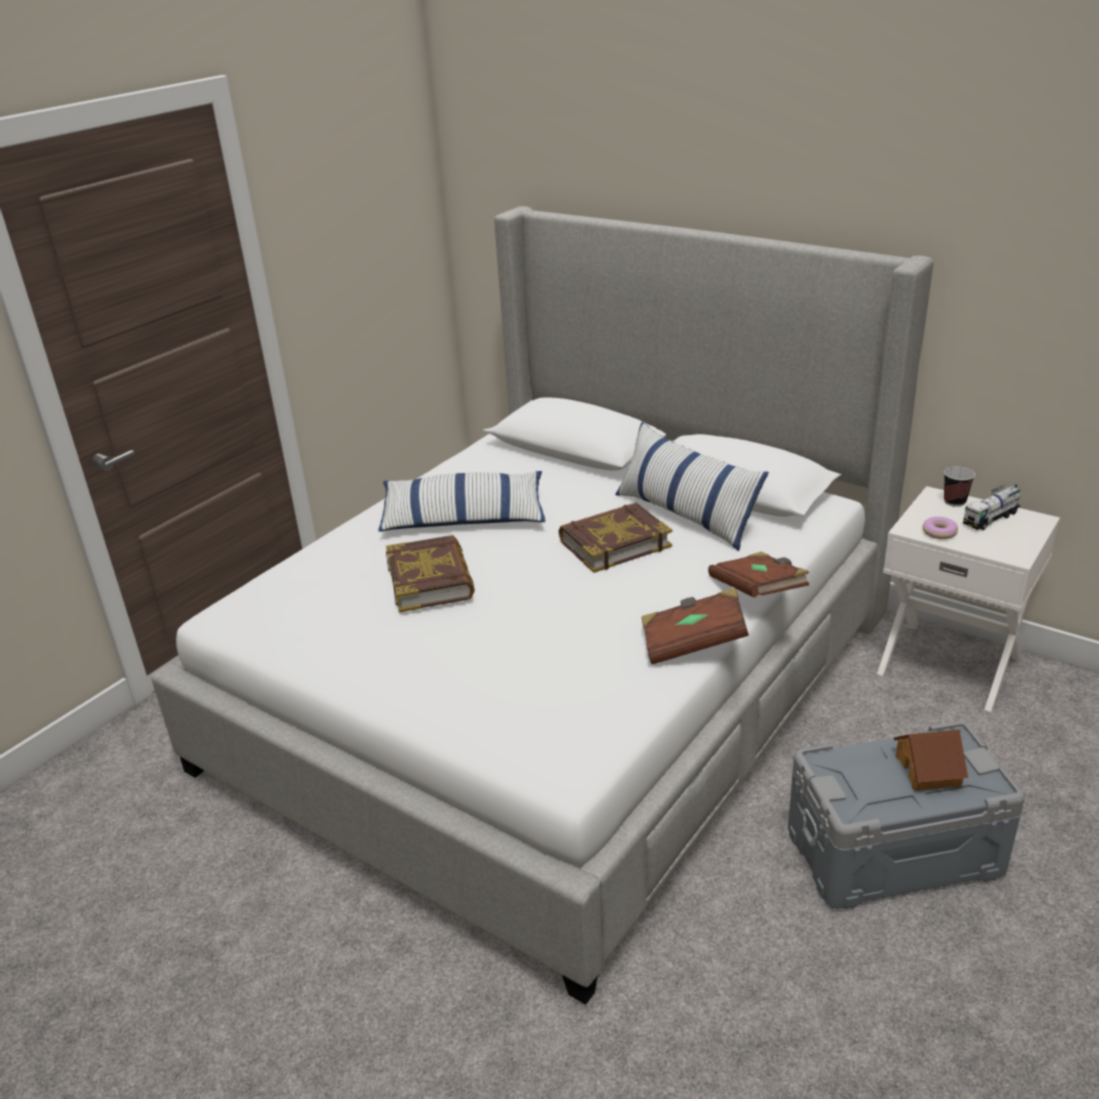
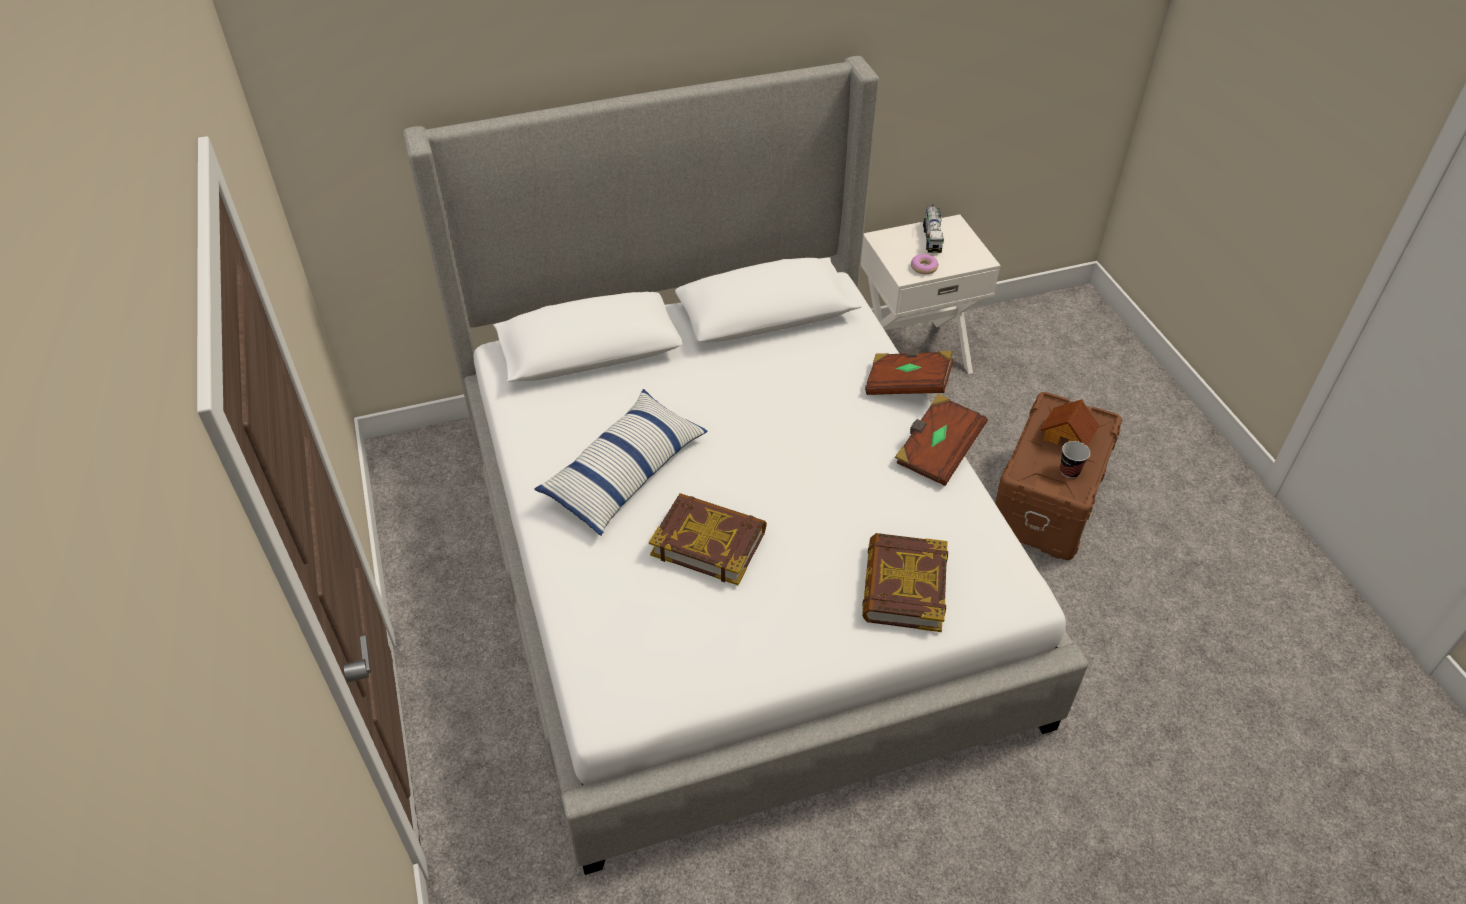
camera: 55 degrees left, 15 degrees up
book [559,503,672,573] -> book moved to [862,533,948,632]
pillow [615,422,769,551] -> none
grey storage box [788,722,1025,909] -> brown storage box [995,392,1122,560]
cup [944,466,975,507] -> cup moved to [1060,441,1090,478]

